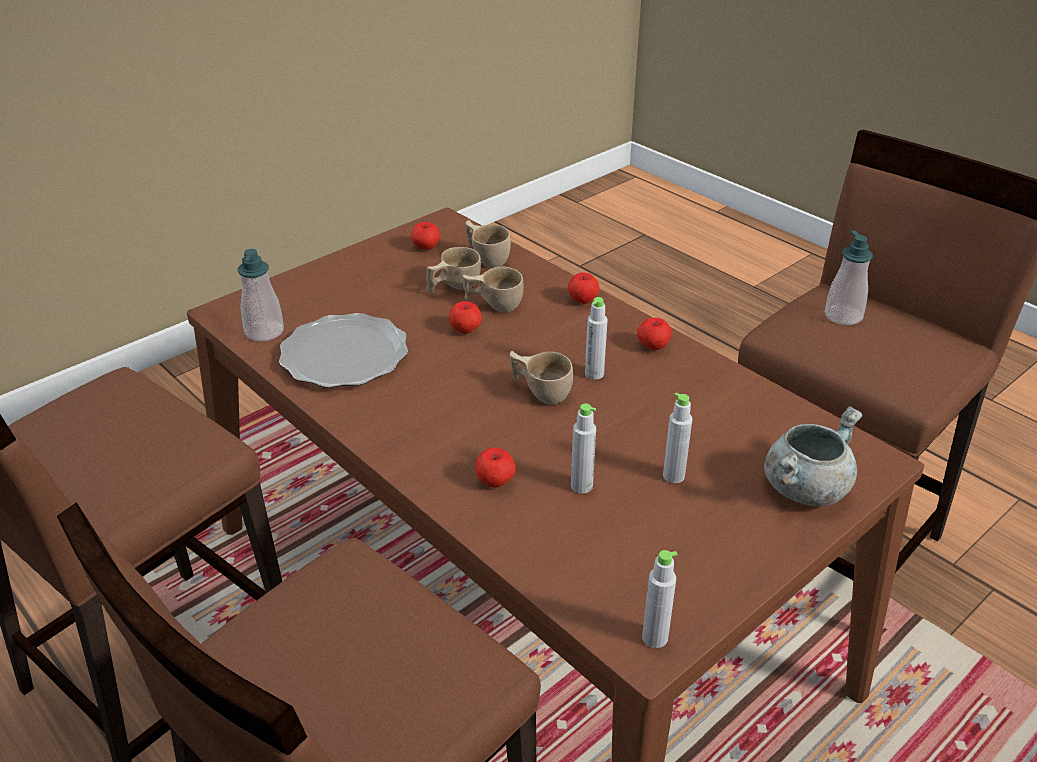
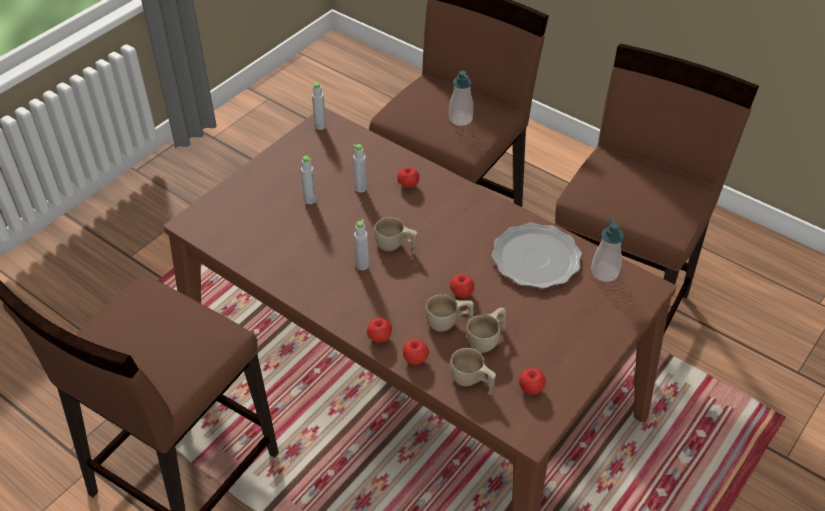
camera: 170 degrees right, 10 degrees up
apple [637,318,671,350] -> apple moved to [403,339,429,365]
grey cooking pot [764,406,862,506] -> none
soap dispenser [825,230,873,325] -> soap dispenser moved to [449,70,473,126]

